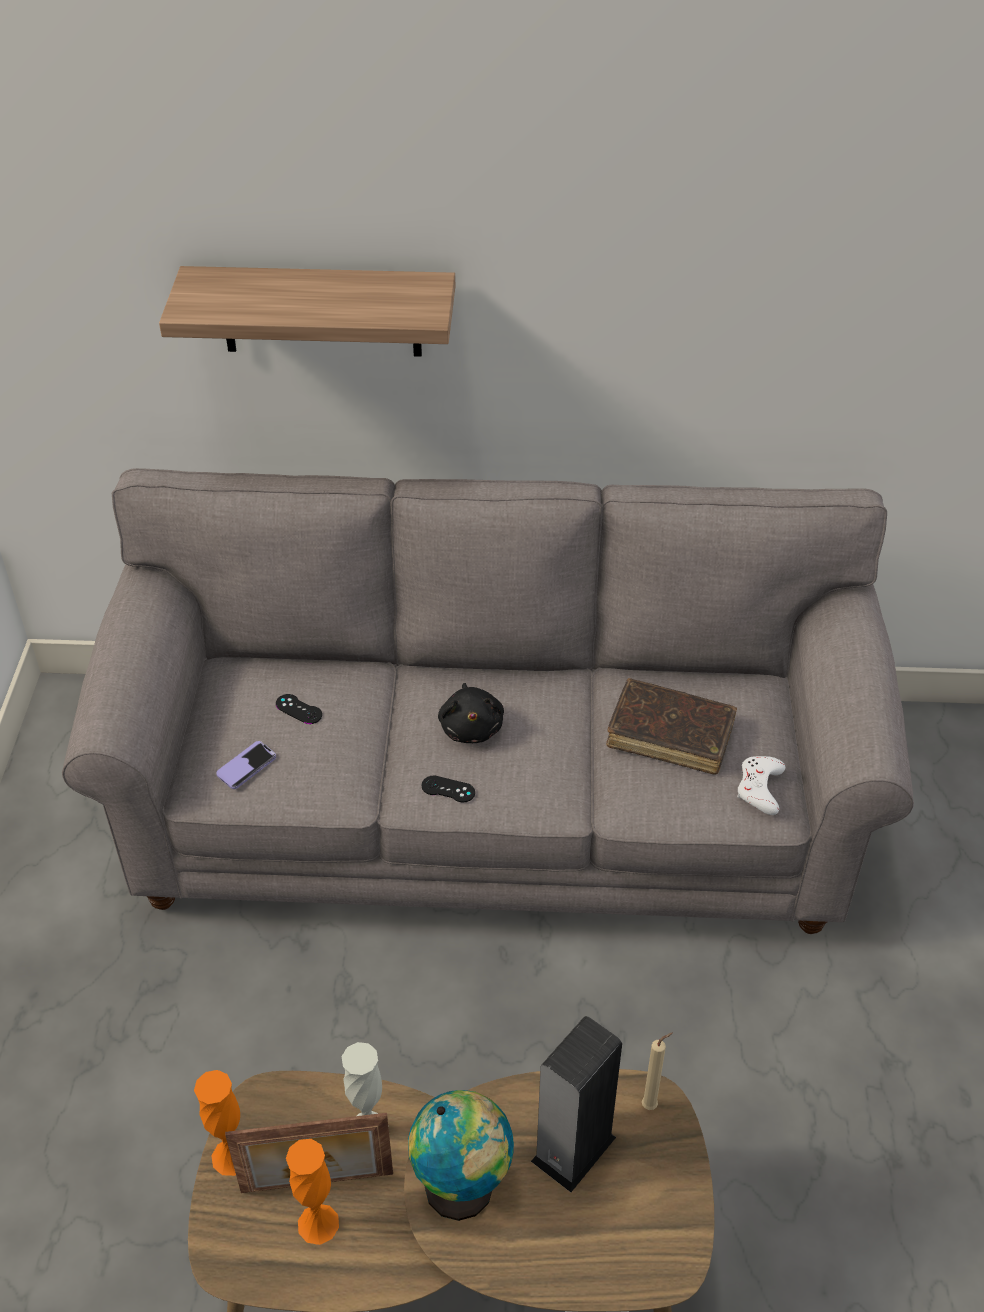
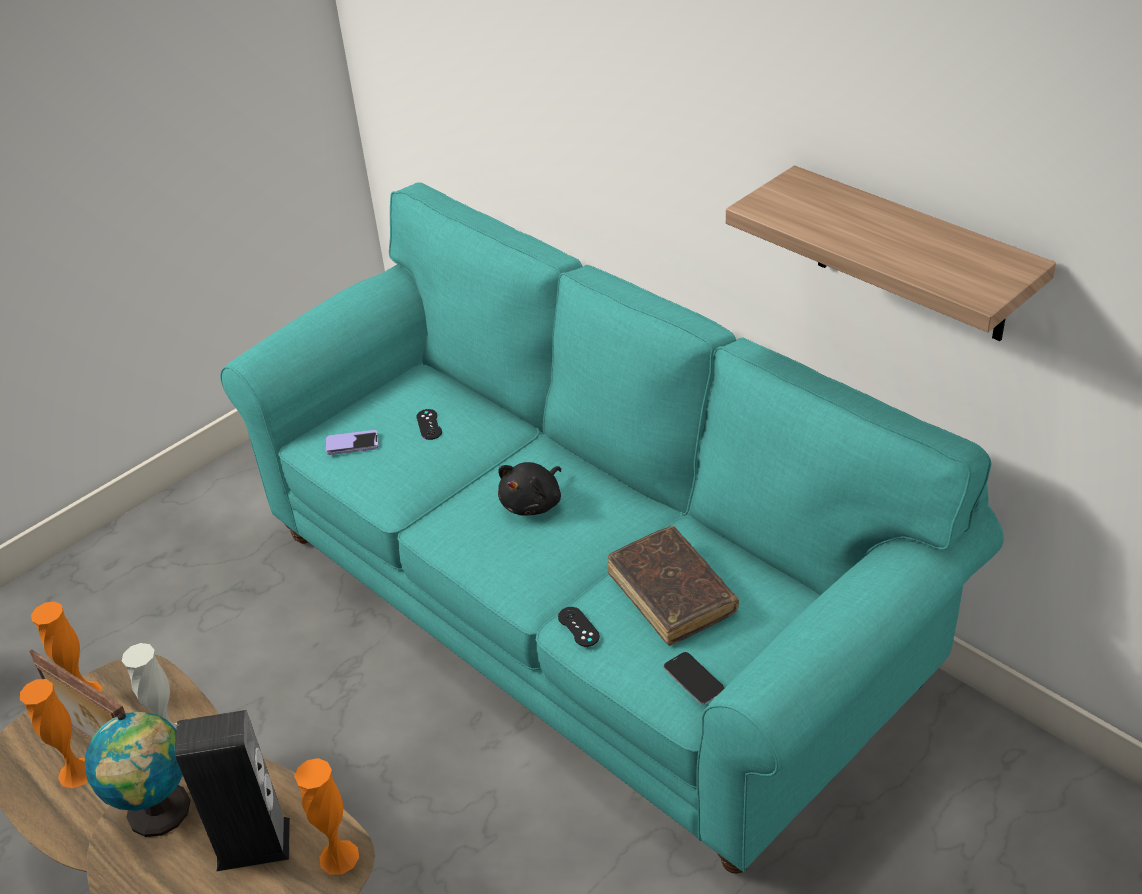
camera: 45 degrees right, 5 degrees down
grey sofa [62,468,914,934] -> turquoise sofa [220,182,1004,874]
shelf [159,266,455,357] -> shelf moved to [726,166,1056,341]
black game controller [422,775,475,803] -> black game controller moved to [558,607,600,647]
beige candle [642,1033,672,1110] -> orange vase [295,758,359,875]
white game controller [737,756,785,815] -> phone [664,652,725,704]

